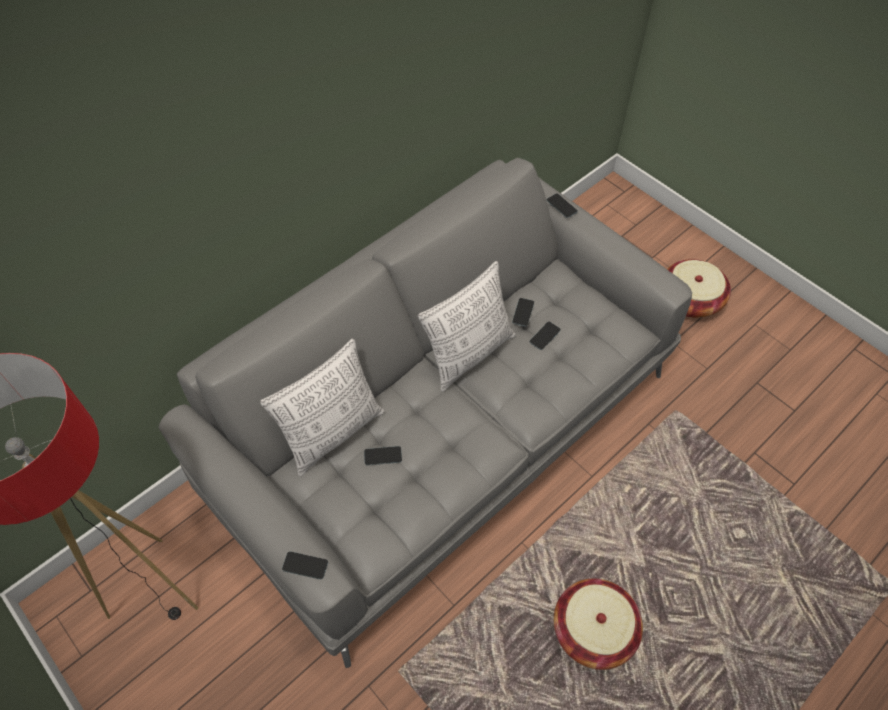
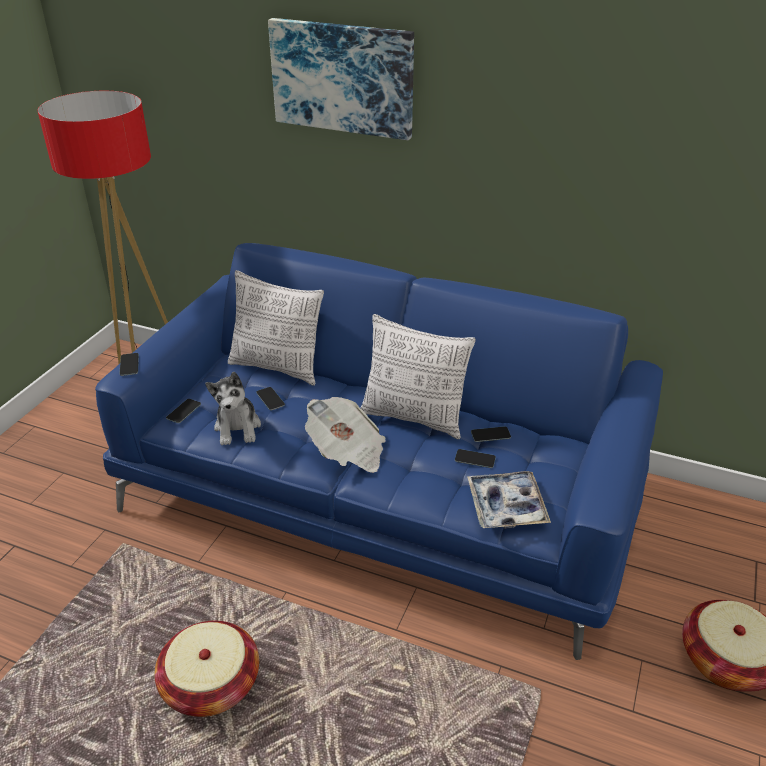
camera: 65 degrees right, 20 degrees down
grey sofa [159,158,692,668] -> blue sofa [95,243,663,660]
phone [547,193,578,218] -> phone moved to [166,399,201,423]
none -> plush toy [205,372,261,446]
none -> picture [268,18,414,140]
none -> newspaper [305,397,386,473]
none -> tray [467,471,551,529]

